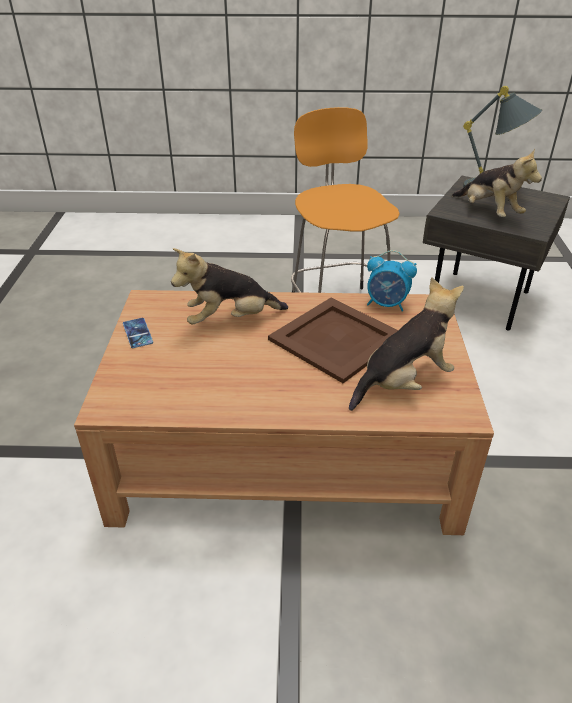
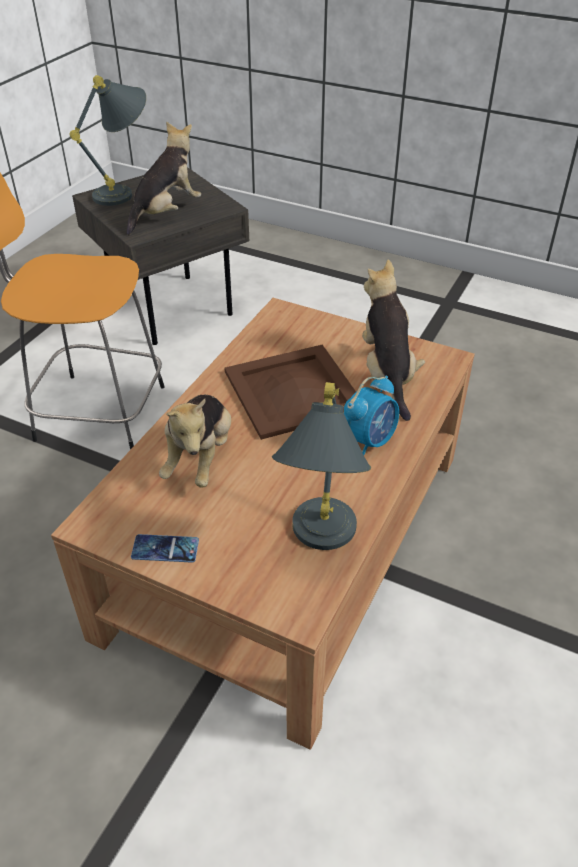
camera: 65 degrees left, 5 degrees up
alarm clock [367,250,417,312] -> alarm clock moved to [344,376,399,455]
plush toy [452,148,542,217] -> plush toy turned 45 degrees counterclockwise [127,122,201,235]
none -> grey table lamp [272,382,371,550]

